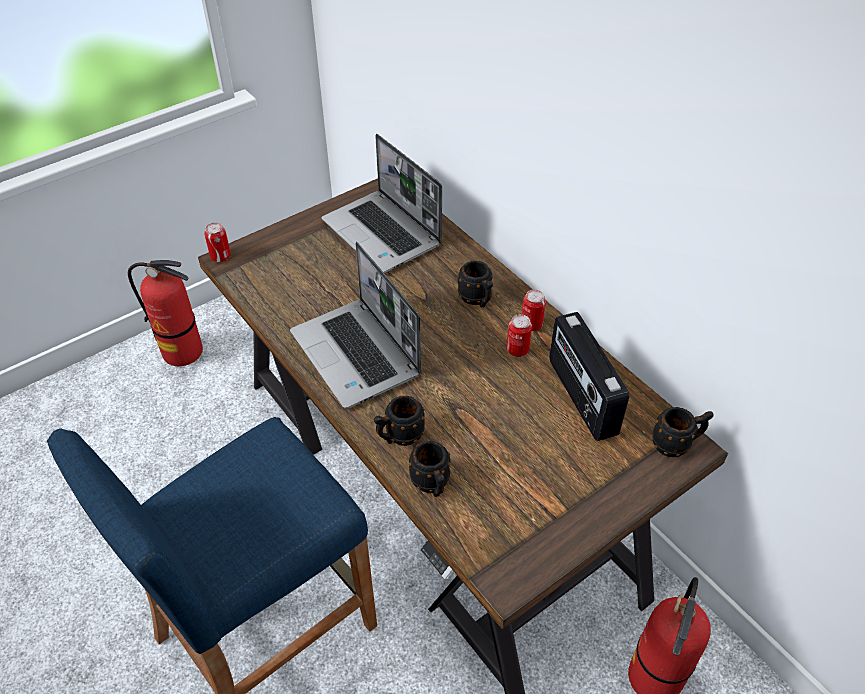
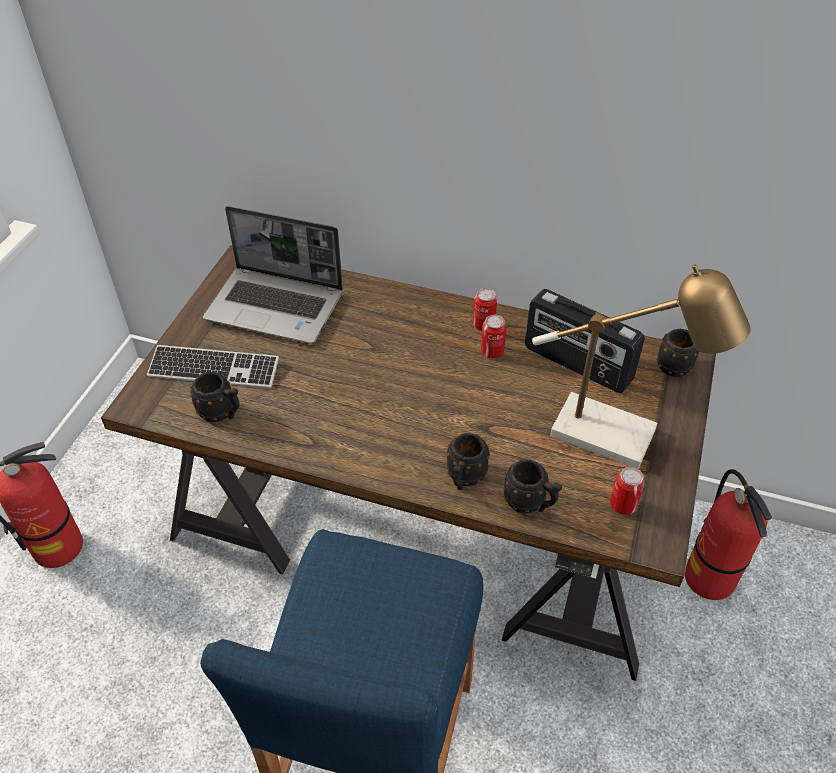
camera: 35 degrees left, 0 degrees up
can [204,222,231,262] -> can moved to [610,467,645,515]
laptop [290,242,421,409] -> none
black mug [457,261,493,308] -> black mug moved to [190,372,240,422]
none -> keyboard [147,345,279,388]
none -> table lamp [532,264,751,469]

